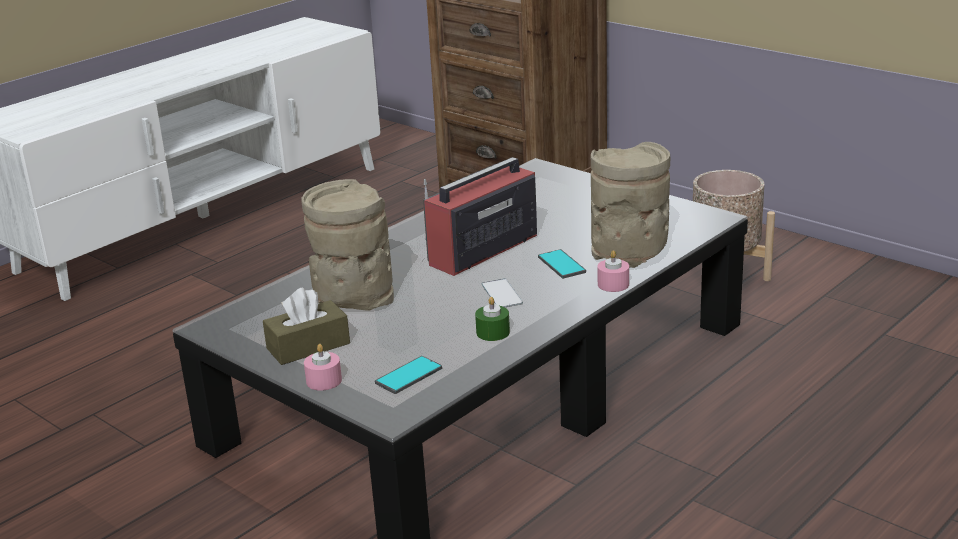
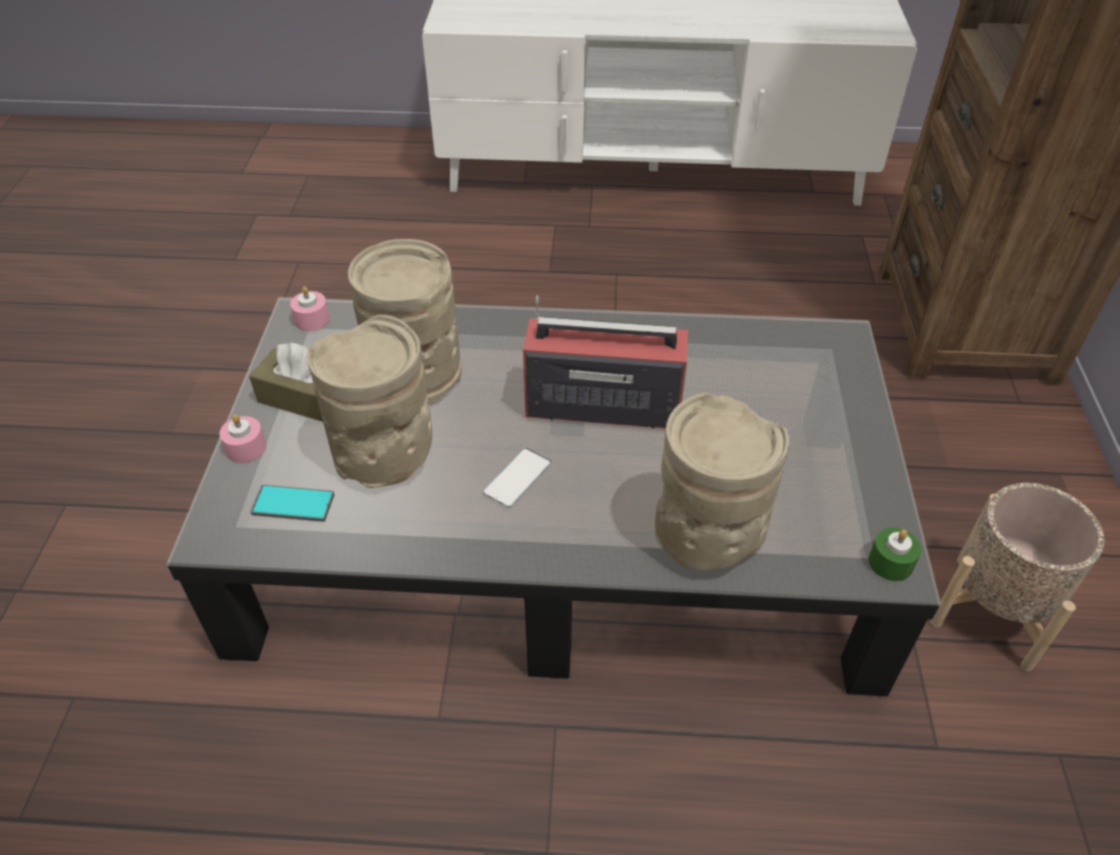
camera: 50 degrees right, 20 degrees up
green candle [475,297,510,341] -> green candle moved to [869,528,921,581]
phone [538,249,586,278] -> none
pink candle [598,250,629,292] -> pink candle moved to [290,287,330,331]
none -> beige vase [307,315,432,488]

